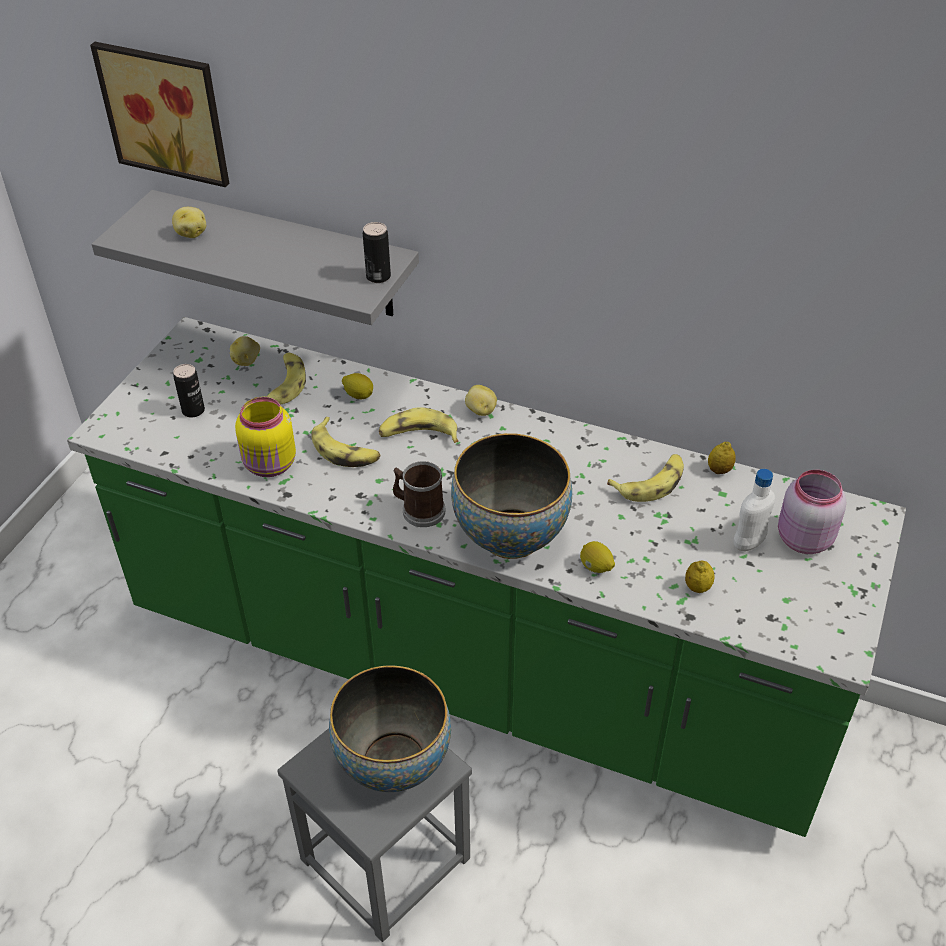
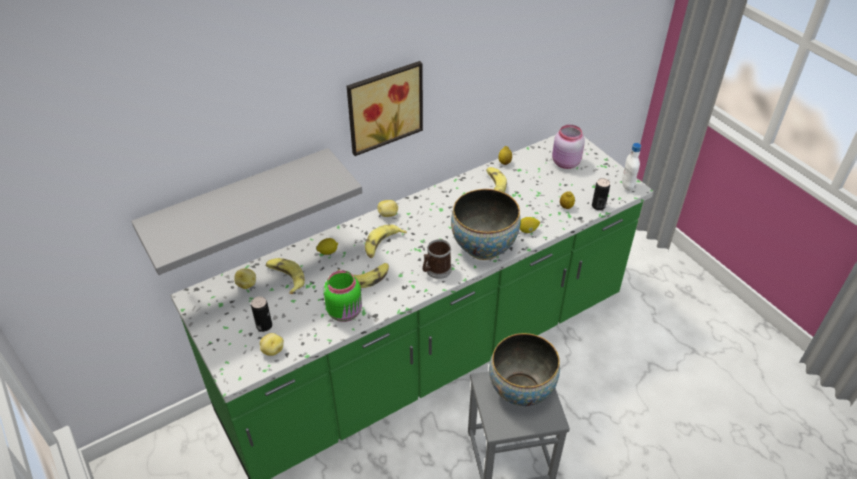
camera: 55 degrees left, 0 degrees up
picture [90,42,229,187] -> picture moved to [347,61,423,156]
potato [172,207,206,238] -> potato moved to [260,333,284,356]
yellow jar [235,397,296,477] -> green jar [324,270,362,322]
can [363,222,391,283] -> can moved to [592,178,610,210]
white bottle [733,469,775,552] -> white bottle moved to [622,143,641,191]

